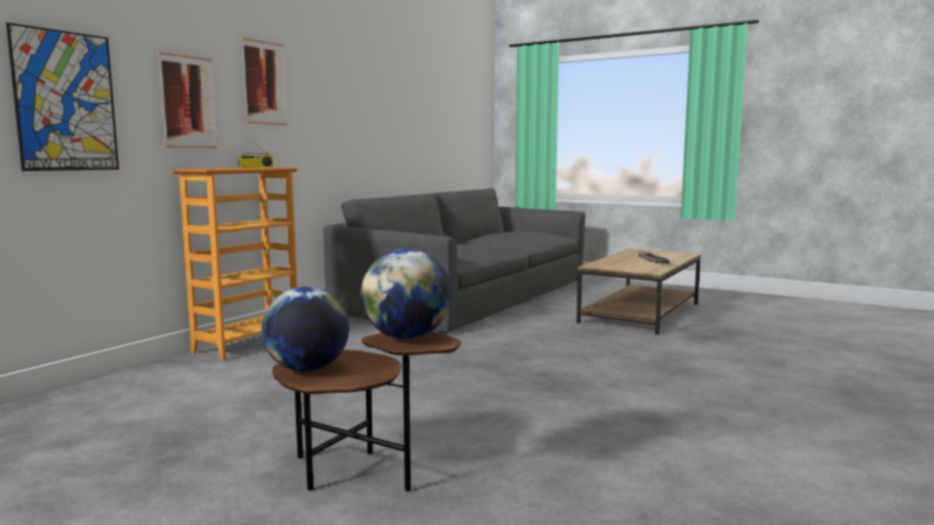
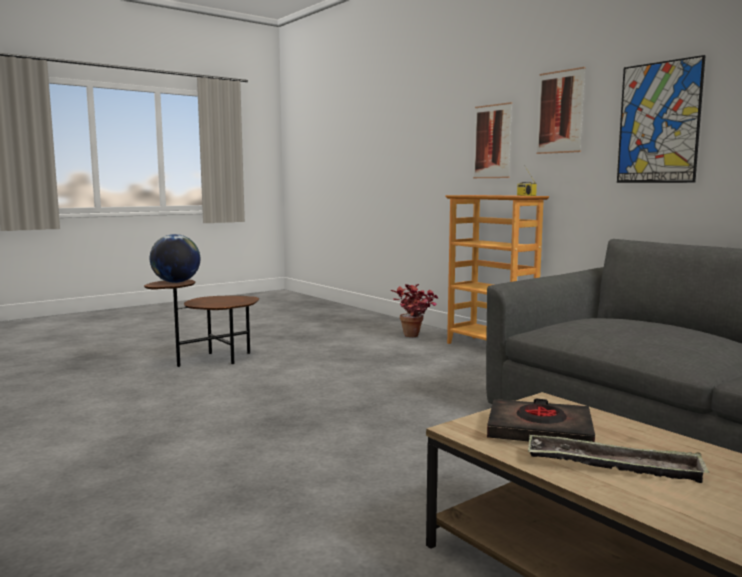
camera: 110 degrees right, 0 degrees up
picture [6,23,119,171] -> picture moved to [617,55,706,183]
globe [262,286,349,372] -> none
none -> potted plant [391,284,438,337]
none -> black book [487,399,595,442]

